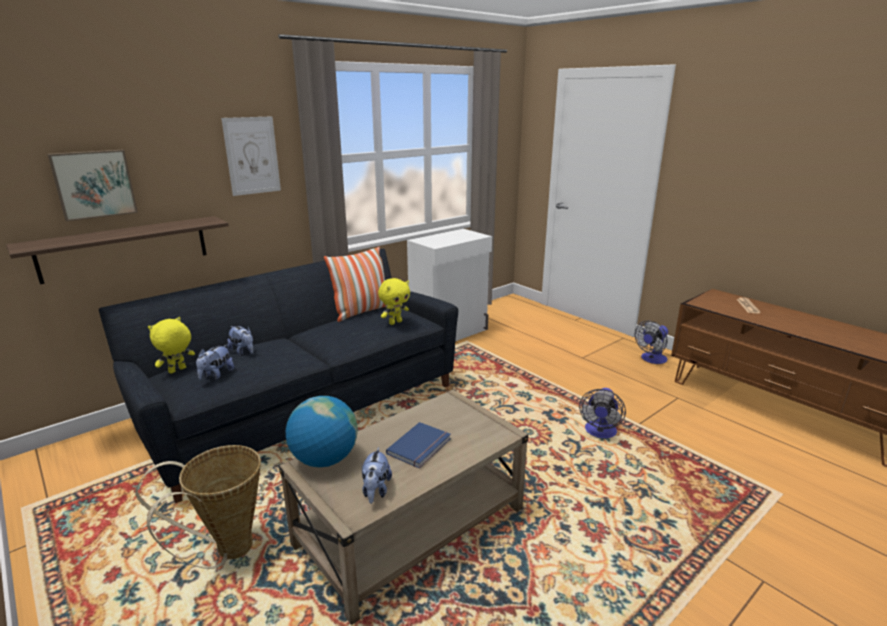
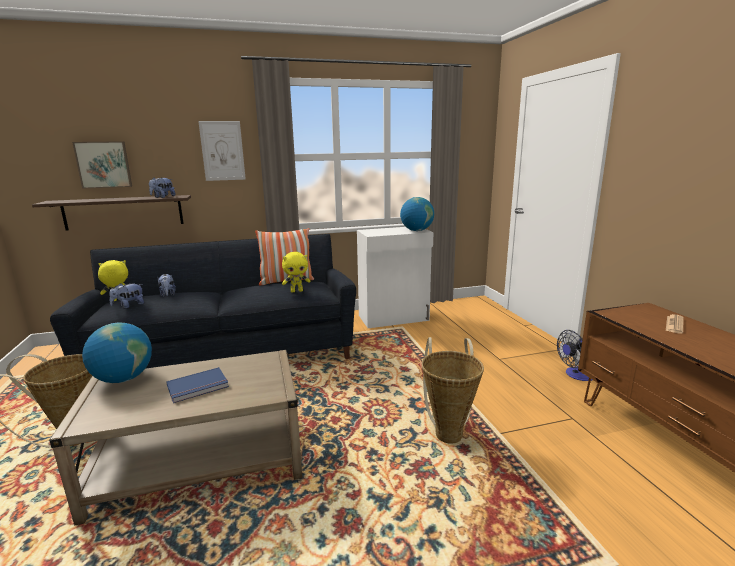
camera: 25 degrees right, 5 degrees down
plush toy [362,447,392,504] -> plush toy moved to [149,177,175,198]
fan [579,388,626,438] -> basket [421,337,484,444]
none -> globe [400,197,434,231]

